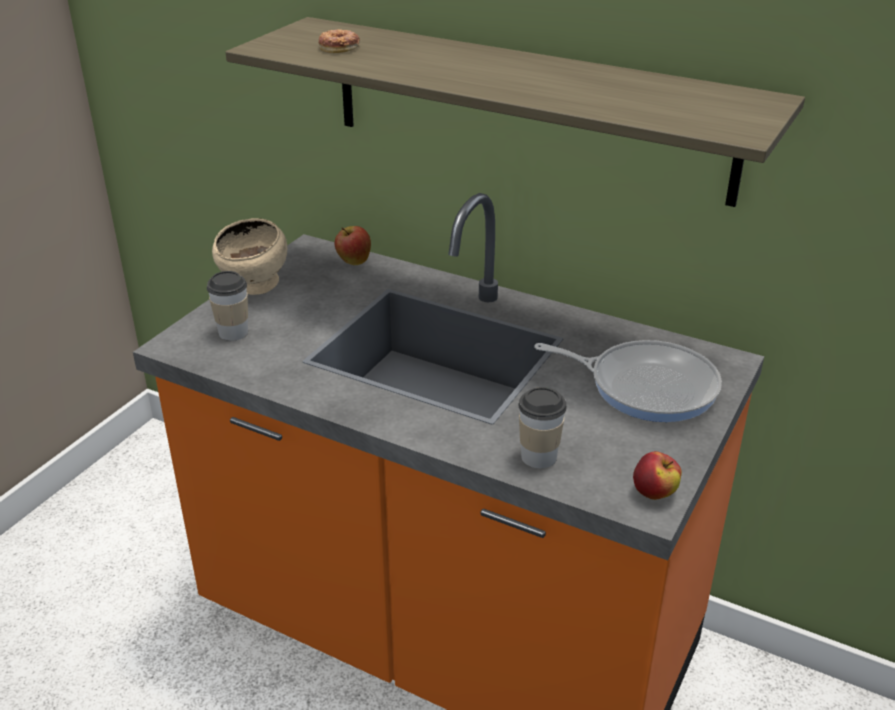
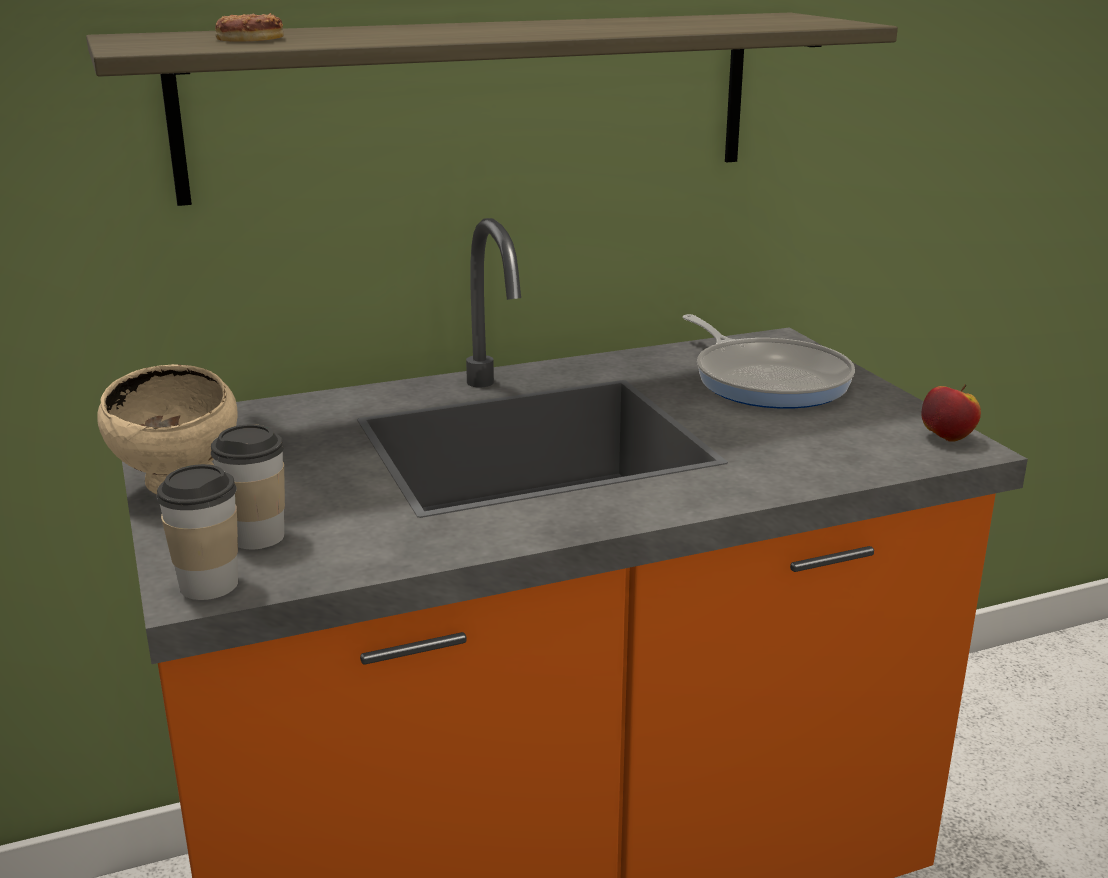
camera: 50 degrees left, 10 degrees down
apple [335,226,371,265] -> none
cup [518,387,567,468] -> cup moved to [156,464,238,600]
frying pan [534,340,722,422] -> frying pan turned 90 degrees clockwise [683,314,855,409]

